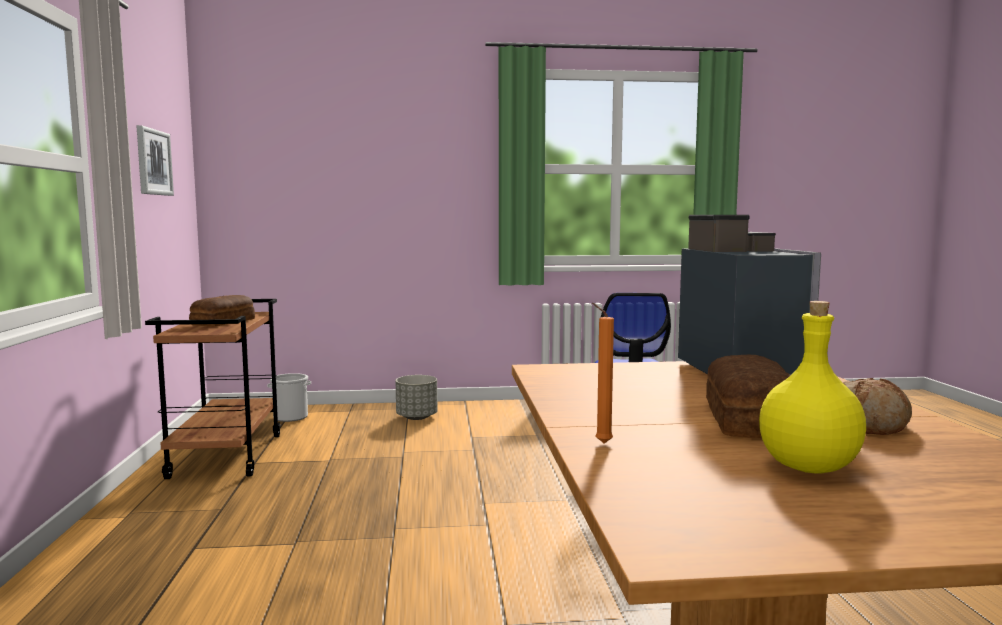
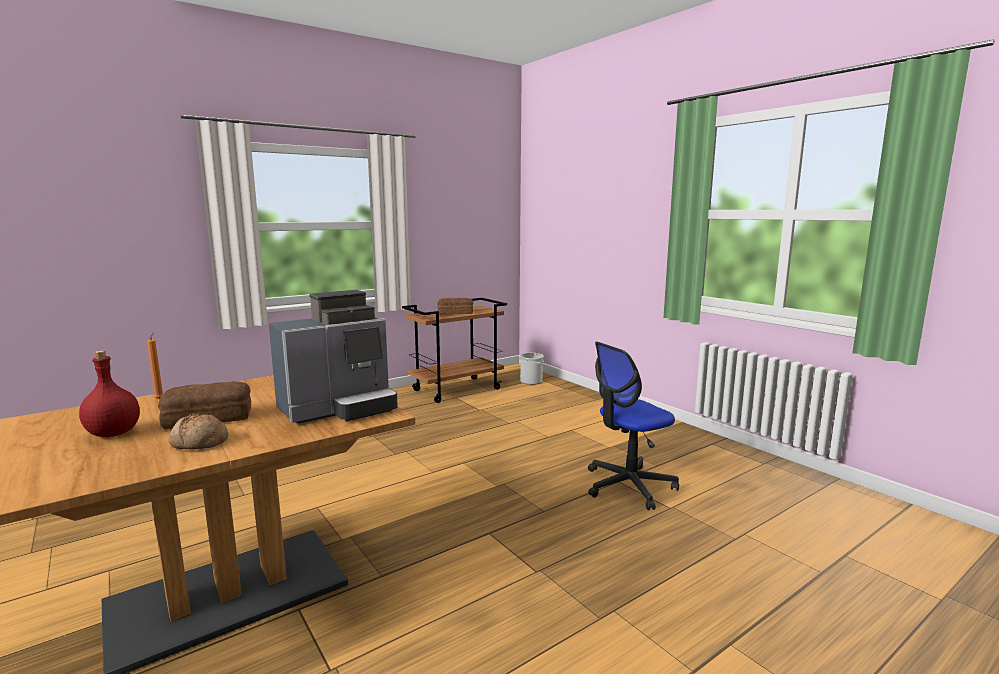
camera: 60 degrees right, 5 degrees up
picture [137,125,174,196] -> none
grey planter [395,375,438,420] -> none
yellow bottle [759,301,866,473] -> red bottle [79,350,140,437]

